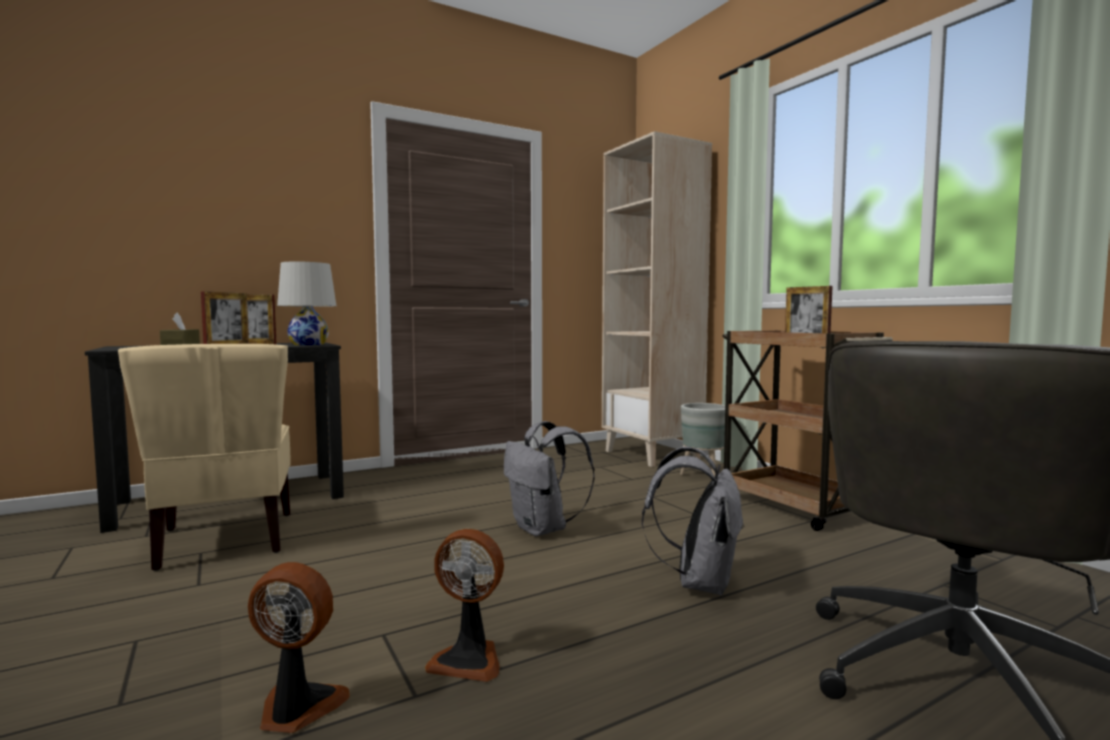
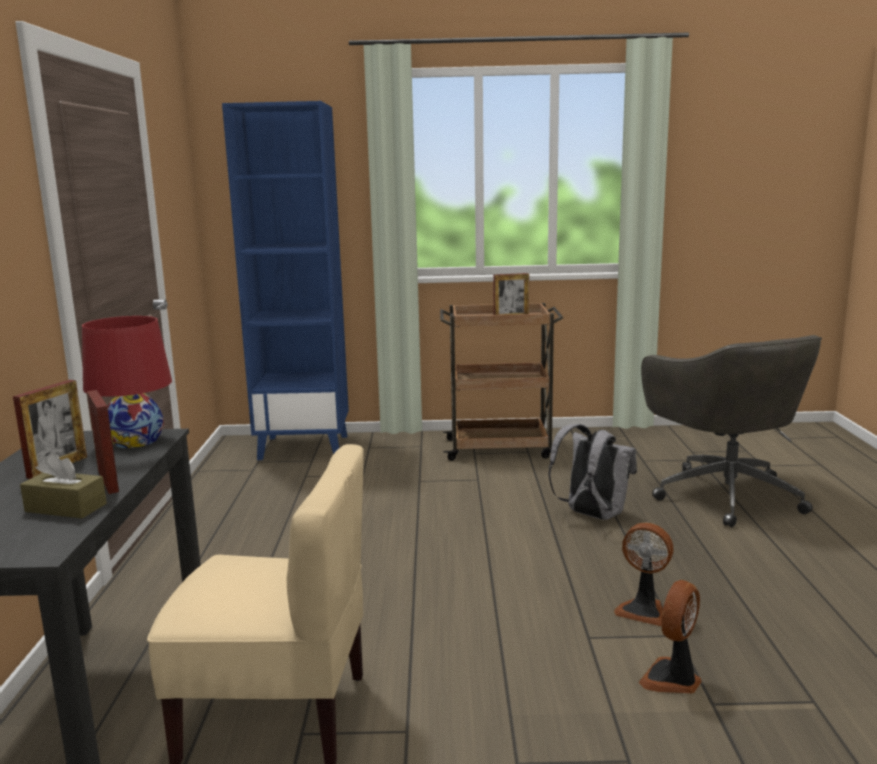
camera: 60 degrees left, 10 degrees up
white table lamp [277,261,336,345] -> red table lamp [82,316,172,448]
fan [425,529,504,682] -> fan turned 75 degrees clockwise [614,522,673,626]
grey backpack [504,421,595,536] -> none
beige bookcase [602,131,712,467] -> blue bookcase [222,101,349,460]
grey planter [680,403,725,477] -> none

